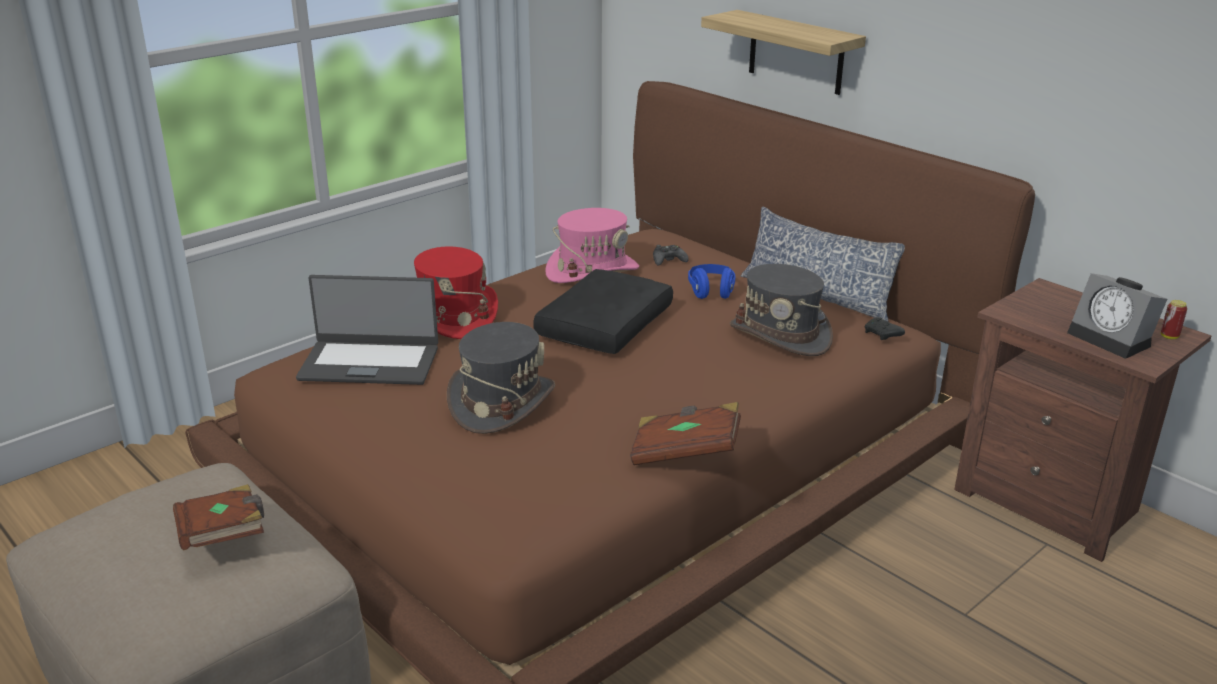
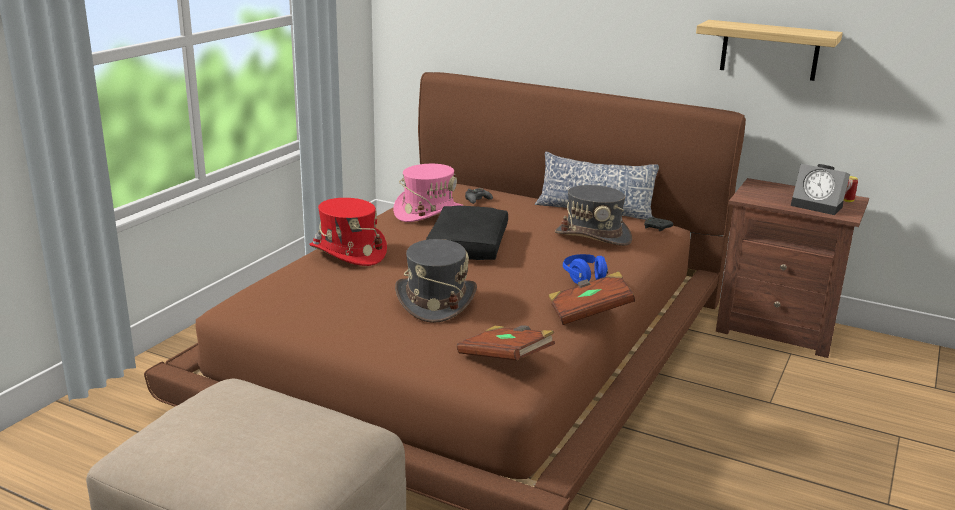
camera: 20 degrees left, 5 degrees down
brown book [173,484,264,550] -> brown book moved to [457,325,555,361]
laptop [296,275,438,385] -> none
blue headphones [688,264,735,299] -> blue headphones moved to [563,254,608,284]
shelf [701,10,866,95] -> shelf moved to [696,20,843,81]

